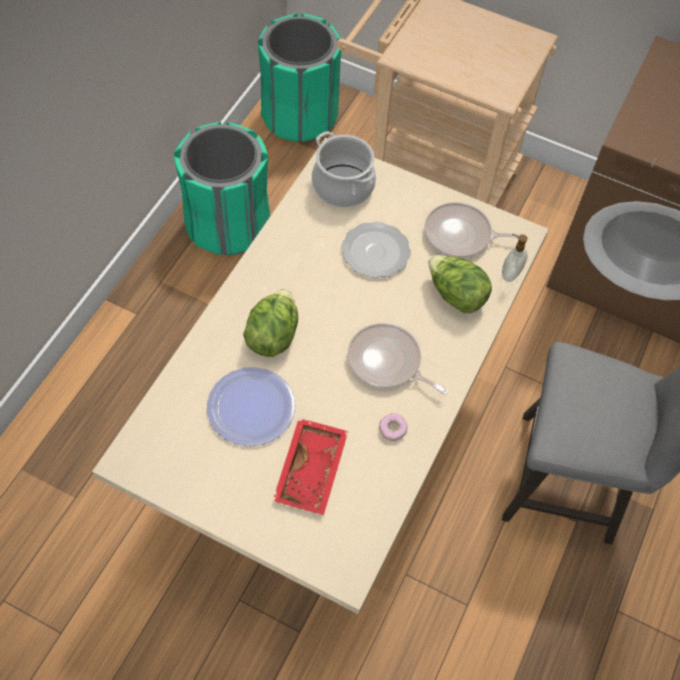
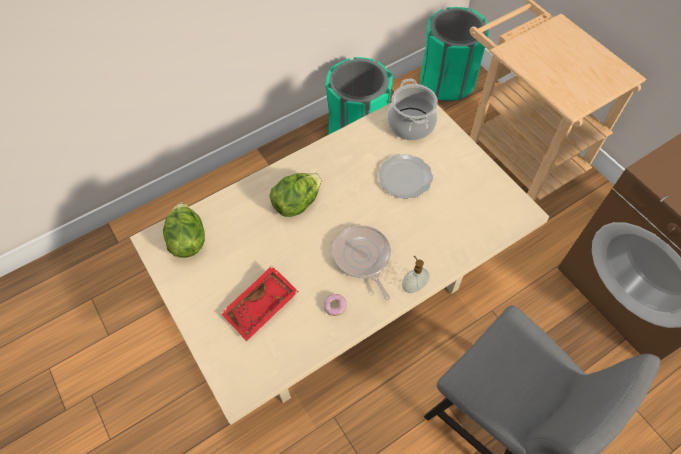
camera: 35 degrees right, 0 degrees up
plate [207,367,295,446] -> none
frying pan [424,202,527,258] -> none
lettuce [428,255,492,313] -> lettuce moved to [163,203,205,258]
soap dispenser [502,234,528,282] -> soap dispenser moved to [402,256,430,293]

